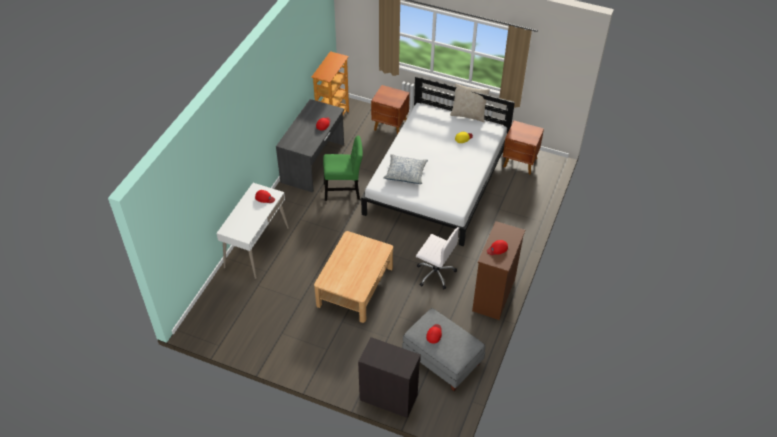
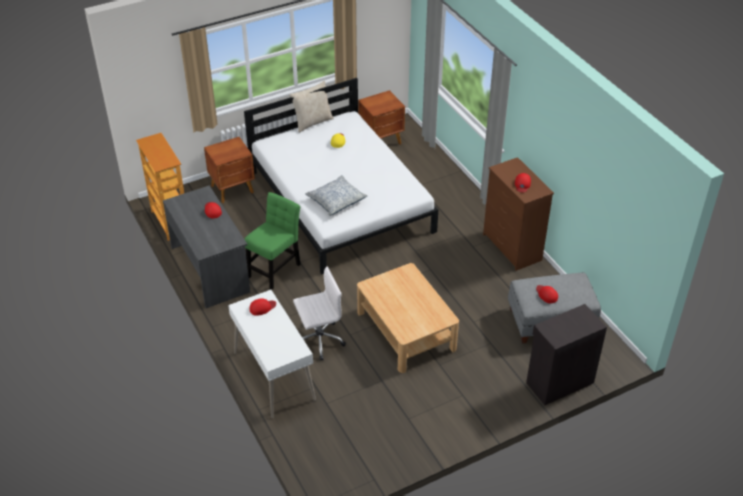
camera: 50 degrees left, 5 degrees down
white office chair [416,227,459,289] -> white office chair moved to [293,266,346,361]

